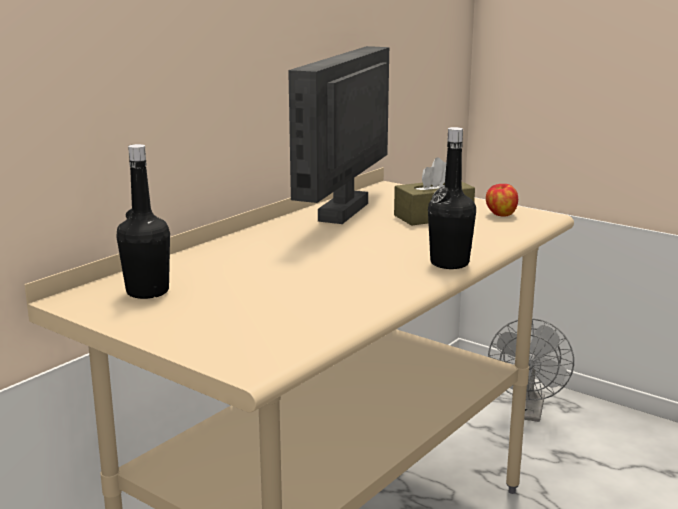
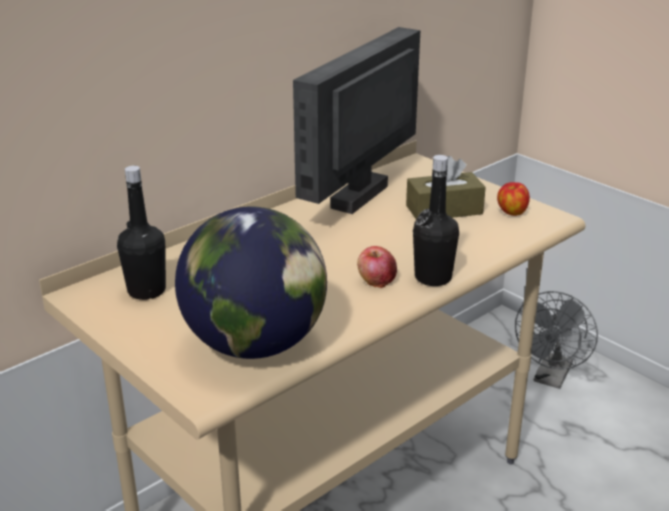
camera: 10 degrees right, 10 degrees up
none -> globe [175,206,327,359]
none -> apple [357,246,397,288]

